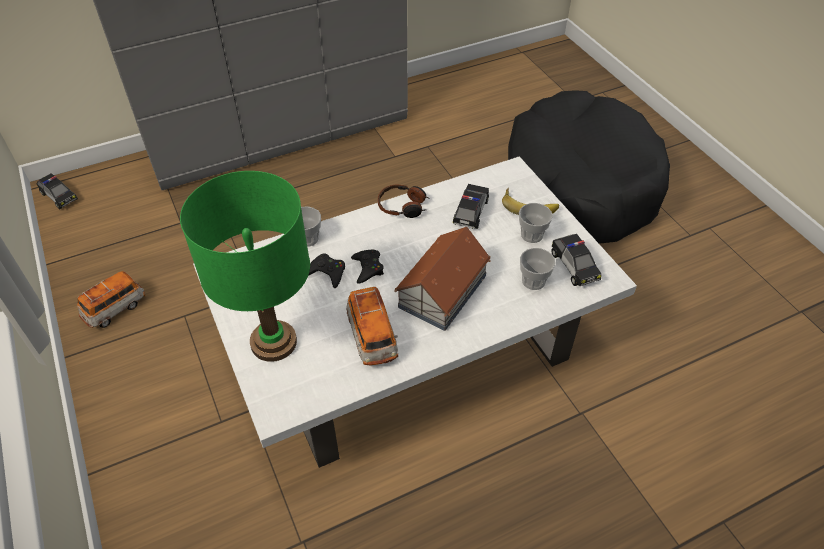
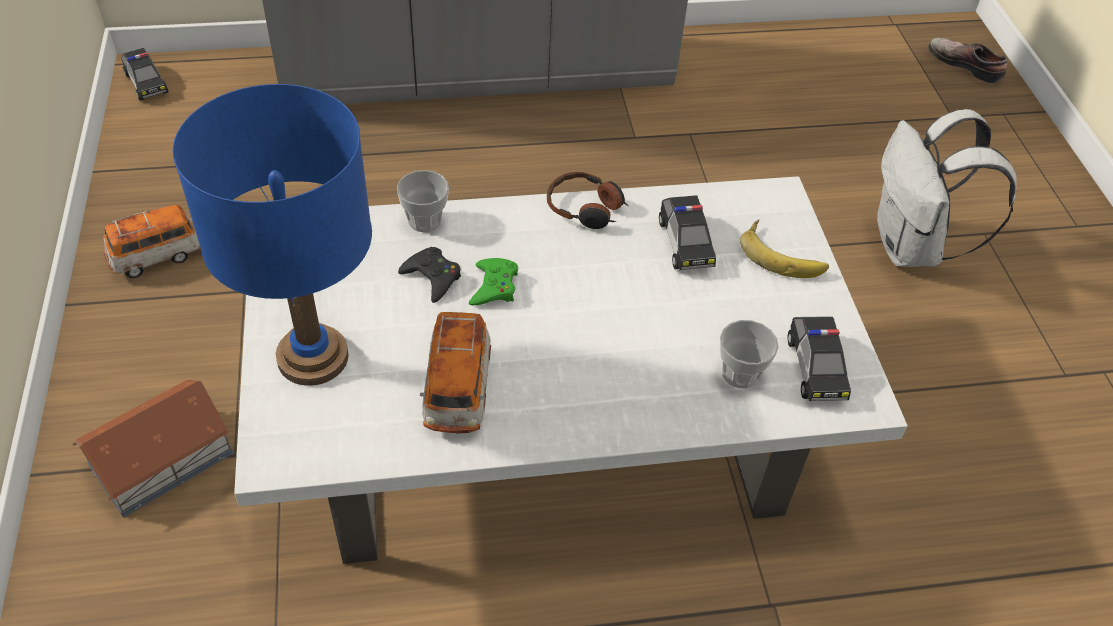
camera: 15 degrees right, 0 degrees up
green table lamp [180,171,310,362] -> blue table lamp [173,84,372,386]
black game controller [351,250,384,283] -> green game controller [469,258,518,305]
toy house [394,227,491,331] -> toy house moved to [72,380,233,517]
toy car [453,184,489,229] -> toy car turned 135 degrees clockwise [659,195,716,270]
black dog bed [508,90,670,244] -> white backpack [877,109,1017,267]
cup [519,203,553,243] -> none
none -> shoe [928,38,1008,83]

